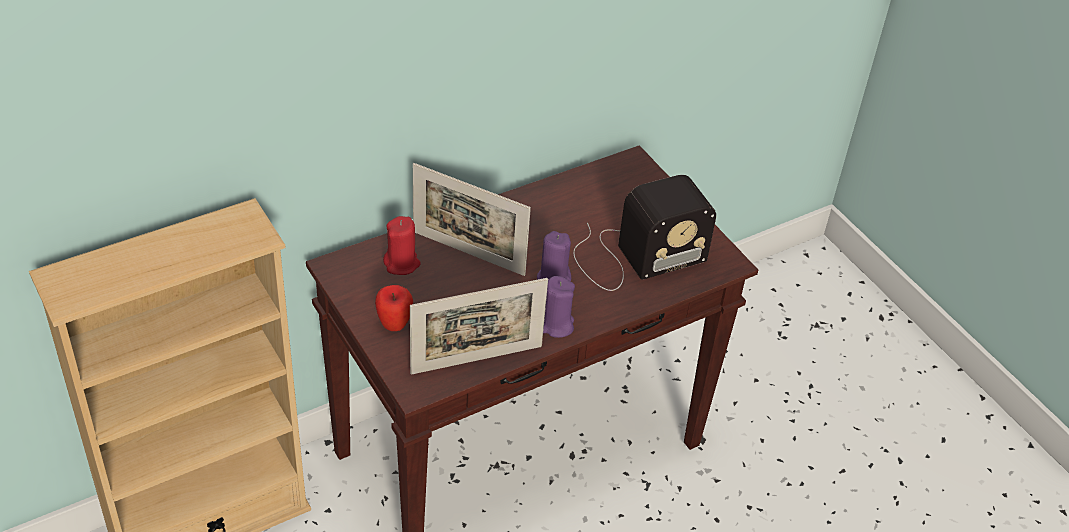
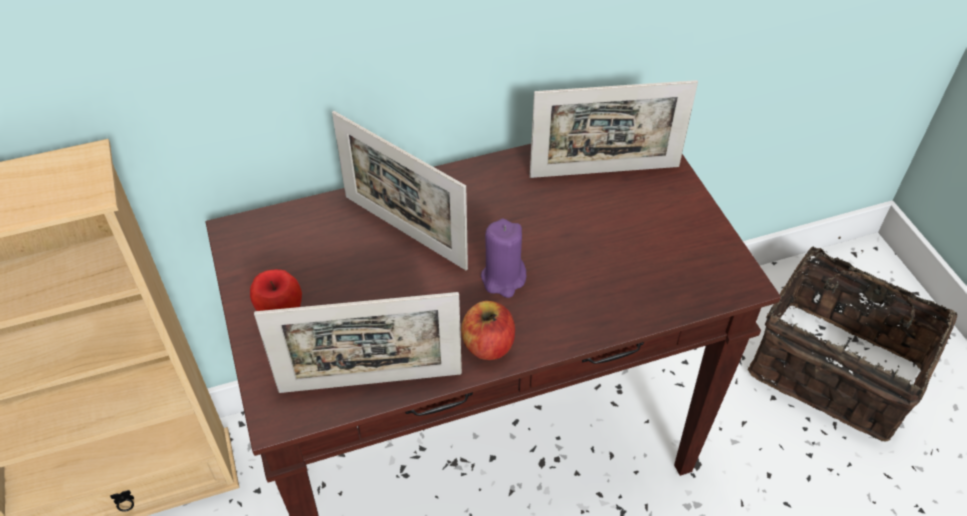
camera: 15 degrees right, 5 degrees up
red candle [383,216,421,275] -> none
purple candle [543,276,575,338] -> apple [461,301,515,360]
radio [573,175,716,291] -> none
none -> picture frame [530,80,698,178]
none -> basket [748,237,957,441]

